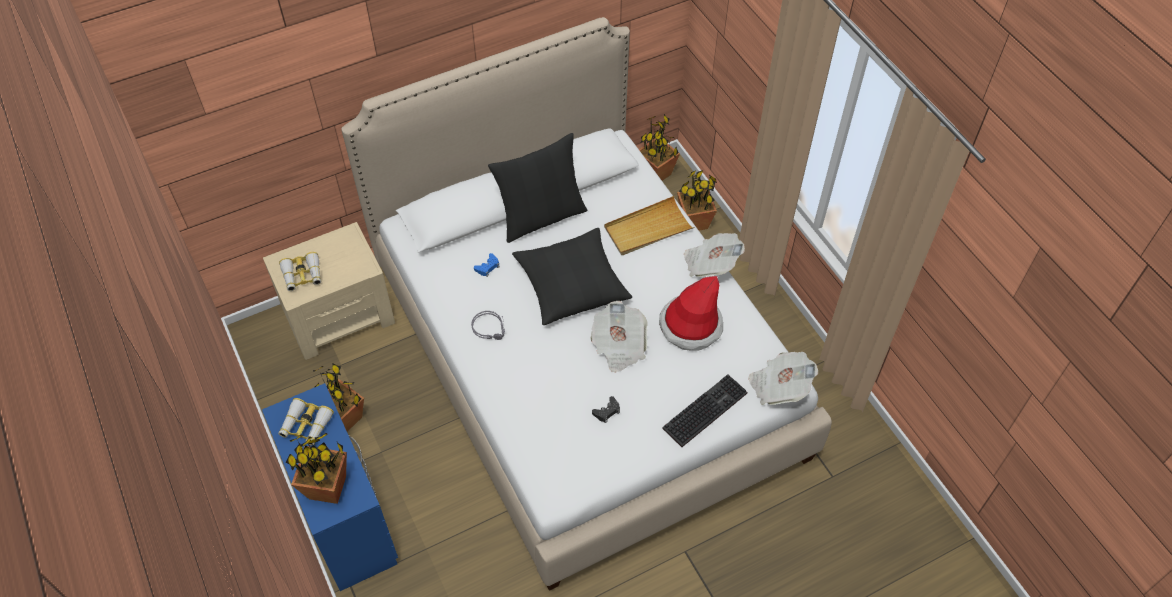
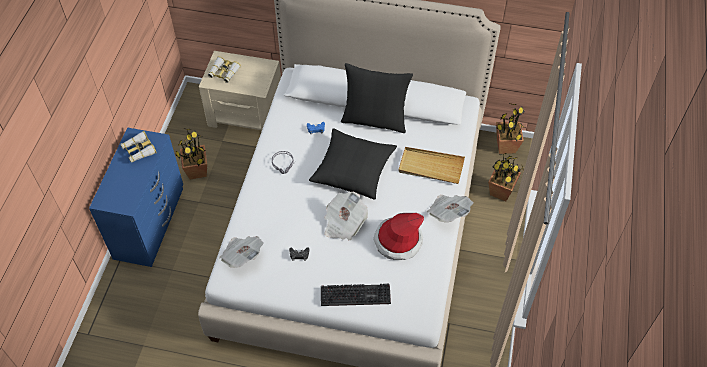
camera: 40 degrees right, 0 degrees up
potted plant [286,433,347,504] -> none
newspaper [748,352,818,405] -> newspaper moved to [219,236,264,268]

